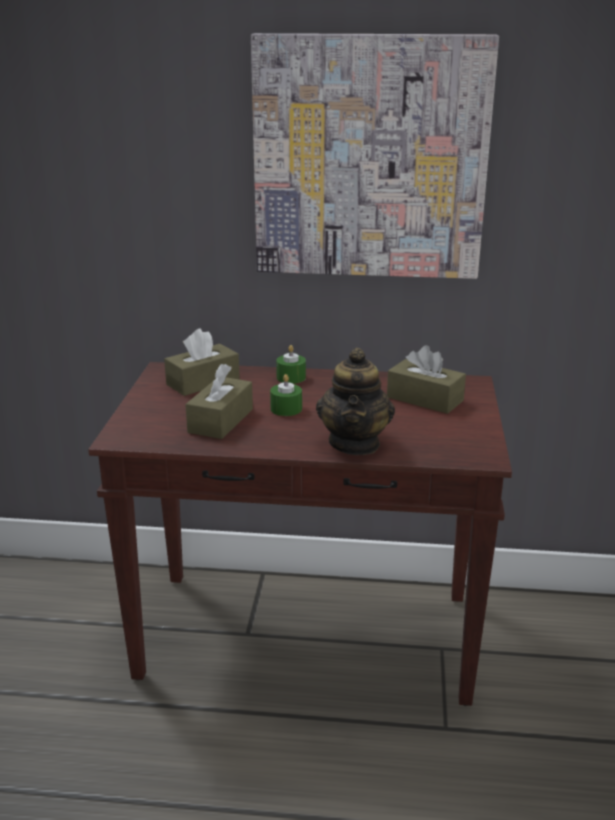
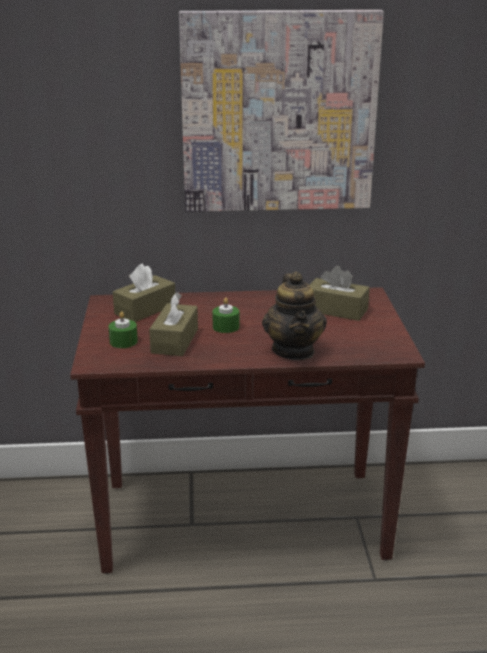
camera: 10 degrees left, 0 degrees up
green candle [276,345,306,384] -> green candle moved to [108,311,138,348]

